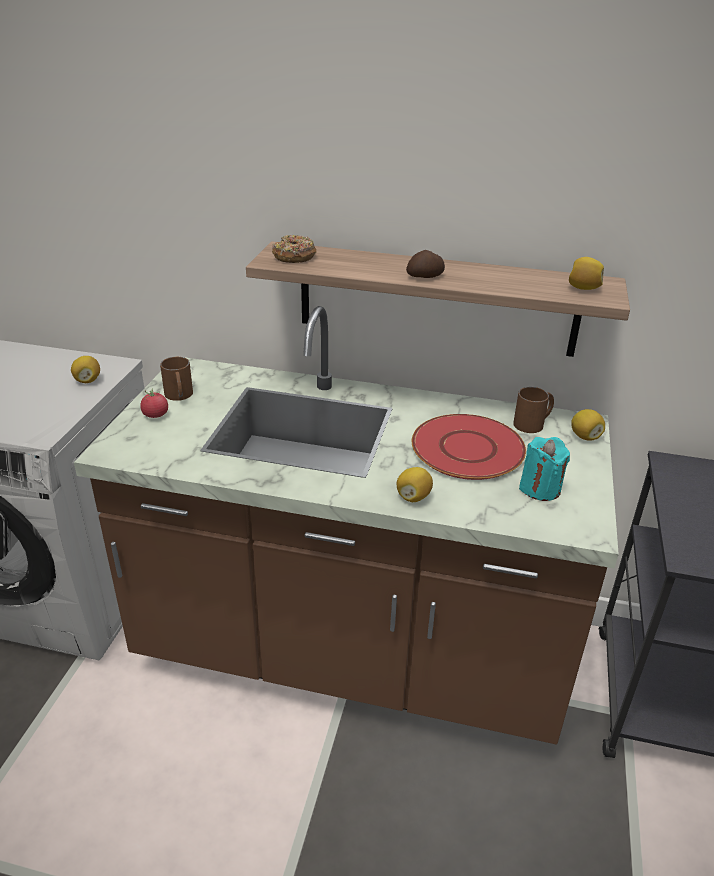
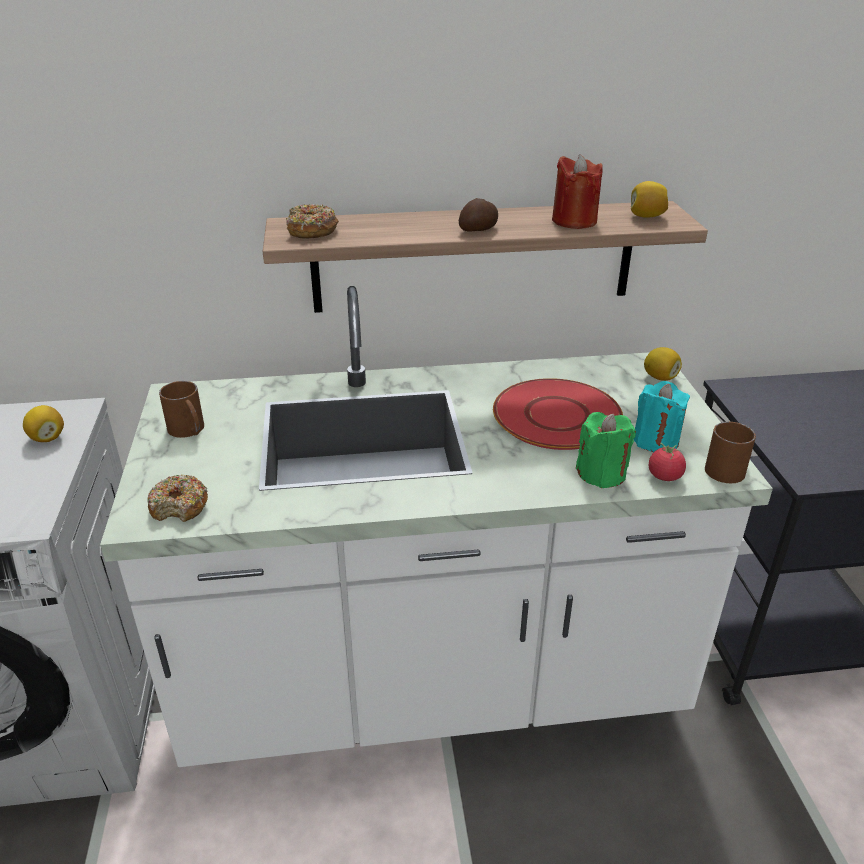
camera: 20 degrees left, 0 degrees up
brown counter [74,306,619,744] -> white counter [100,286,773,767]
tomato [140,388,168,418] -> tomato moved to [649,443,686,481]
lemon [396,467,433,502] -> none
brown mug [513,387,554,433] -> brown mug moved to [705,422,756,483]
none -> donut [148,474,208,522]
none -> red candle [552,154,603,229]
none -> green candle [576,412,636,488]

